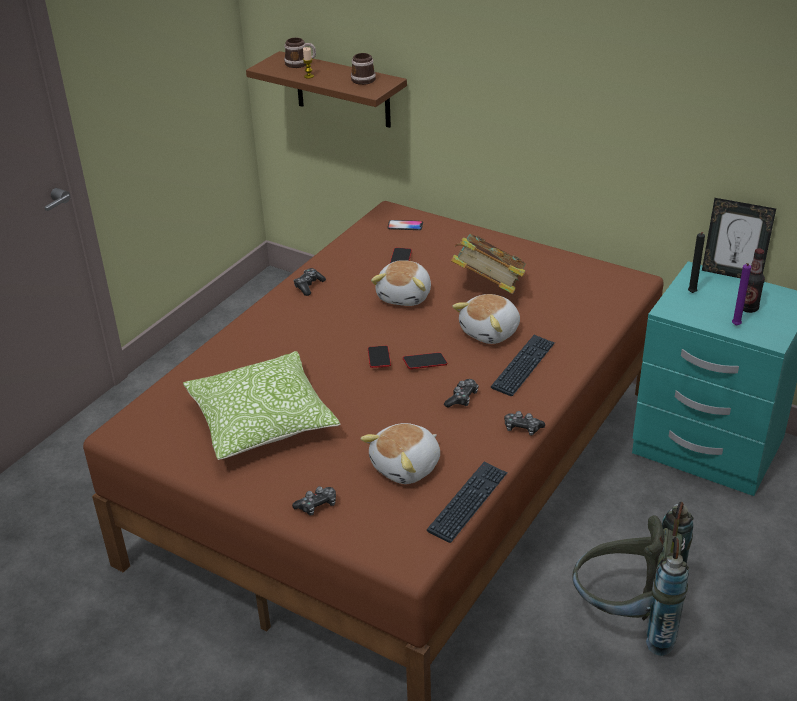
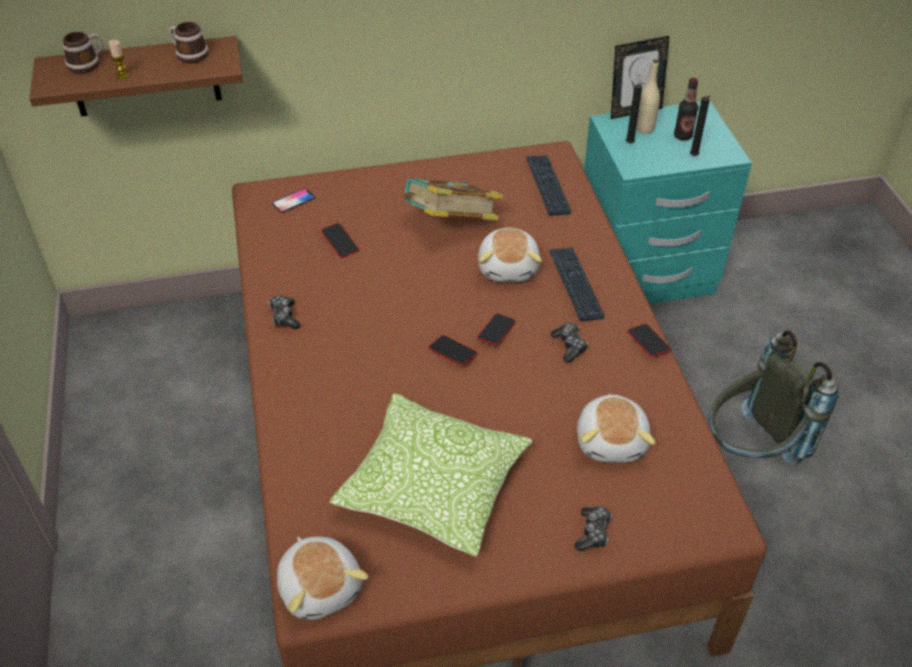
camera: 45 degrees left, 10 degrees up
plush toy [371,260,431,306] -> plush toy moved to [277,537,369,620]
keyboard [427,462,508,543] -> keyboard moved to [526,155,572,216]
game controller [504,411,545,435] -> phone [627,324,671,357]
purple candle [732,263,751,325] -> black candle [690,96,711,156]
none -> beige bottle [636,59,660,134]

